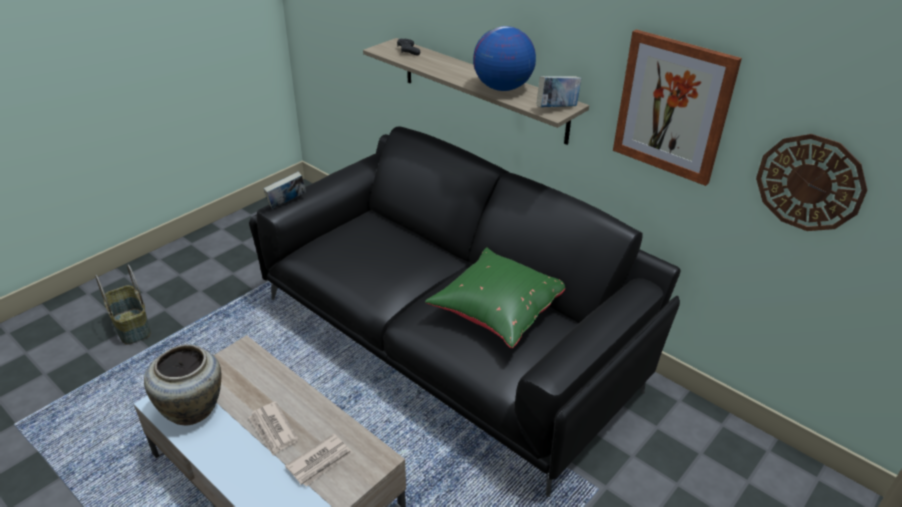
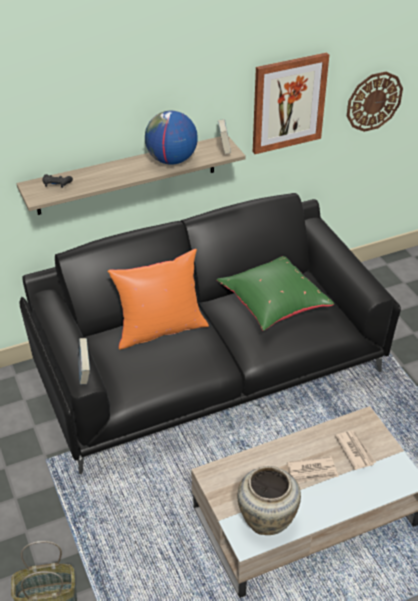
camera: 65 degrees left, 5 degrees up
none -> orange pillow [107,249,209,350]

